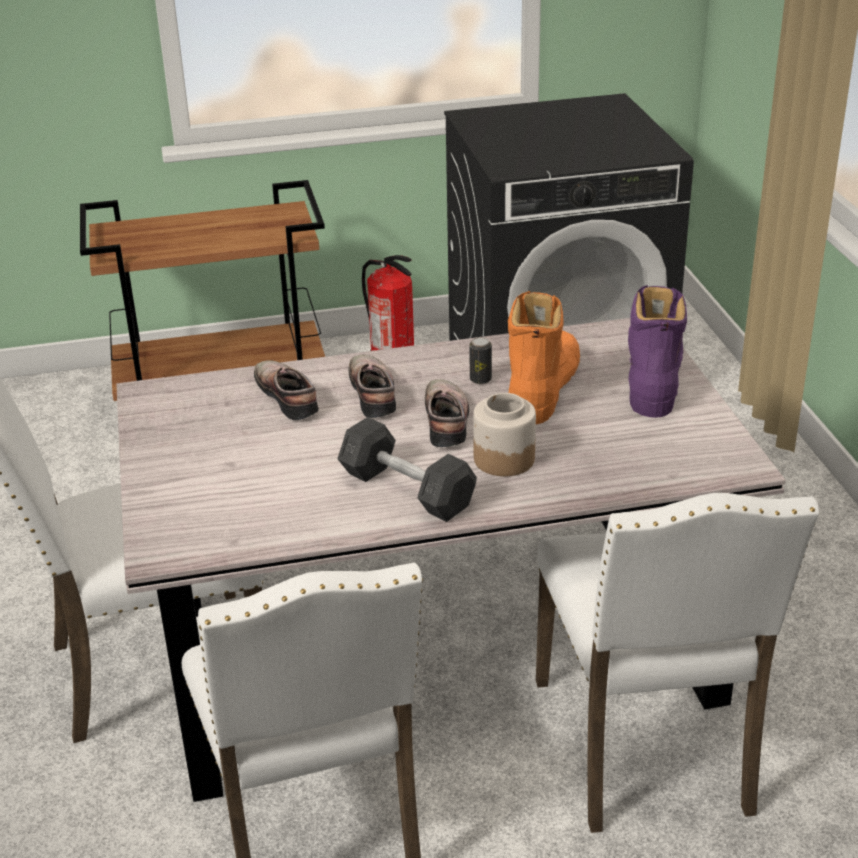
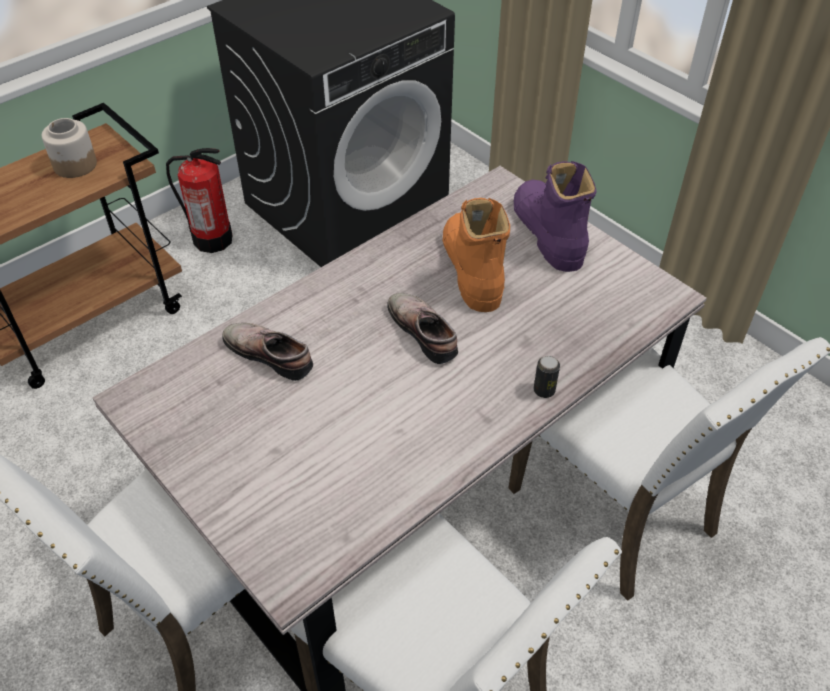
camera: 30 degrees left, 15 degrees up
grey dumbbell [337,417,477,522] -> none
shoe [349,355,396,418] -> none
can [469,337,492,384] -> can moved to [534,356,560,398]
jar [473,393,536,476] -> jar moved to [42,118,97,178]

